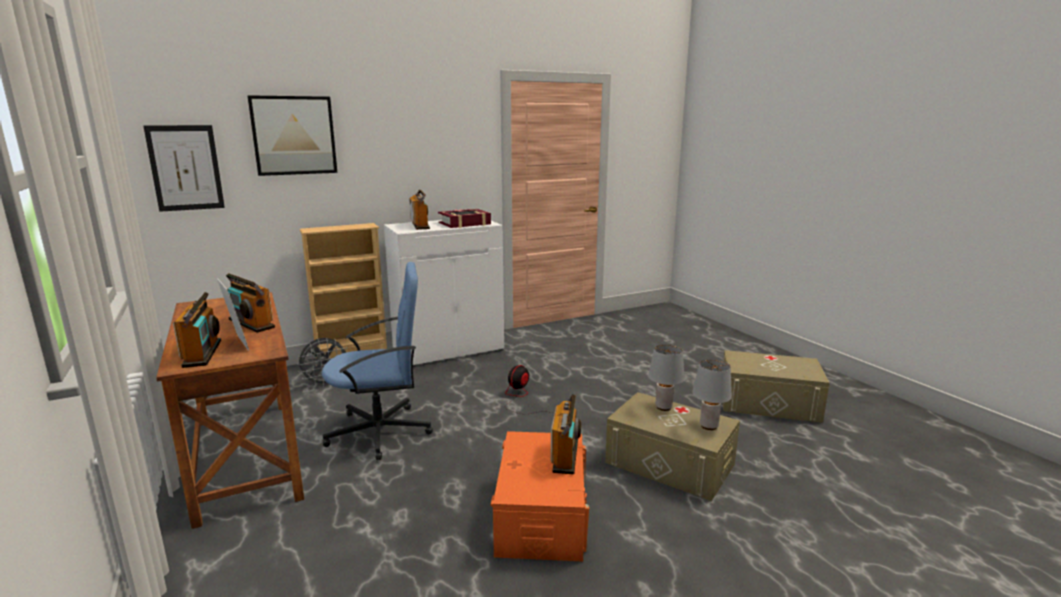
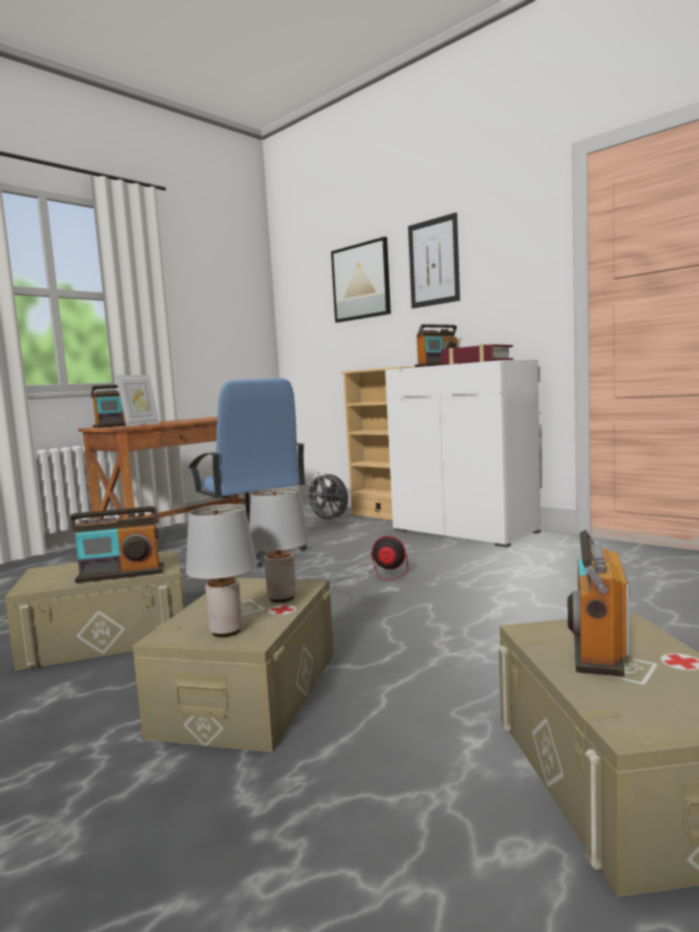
camera: 70 degrees right, 10 degrees down
picture [143,125,225,212] -> picture moved to [408,212,460,309]
radio [226,273,275,333] -> radio moved to [567,530,629,677]
orange storage box [490,431,589,562] -> beige storage box [5,550,185,671]

